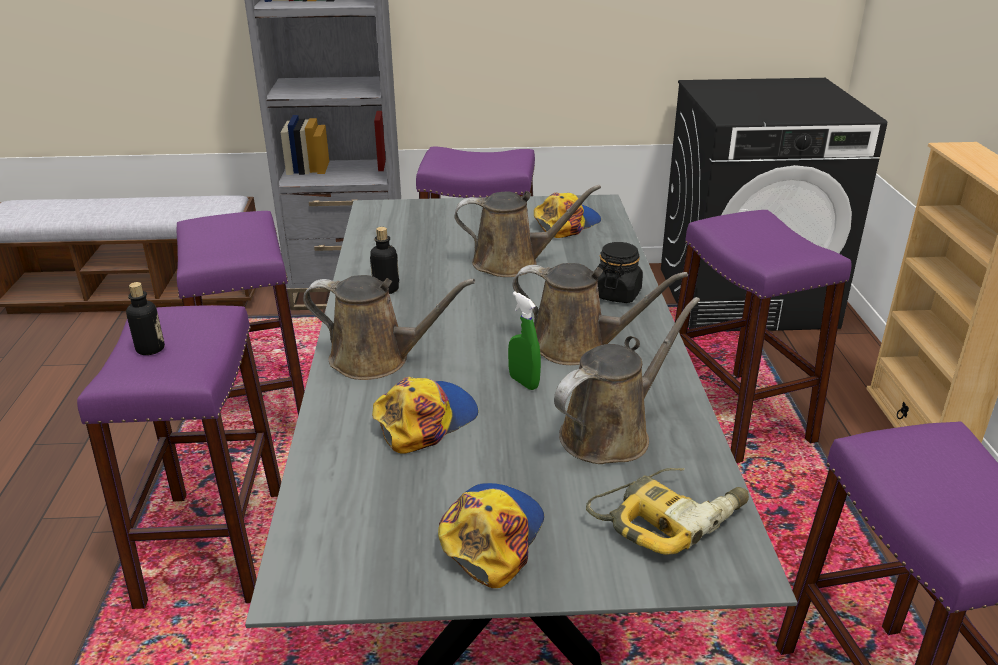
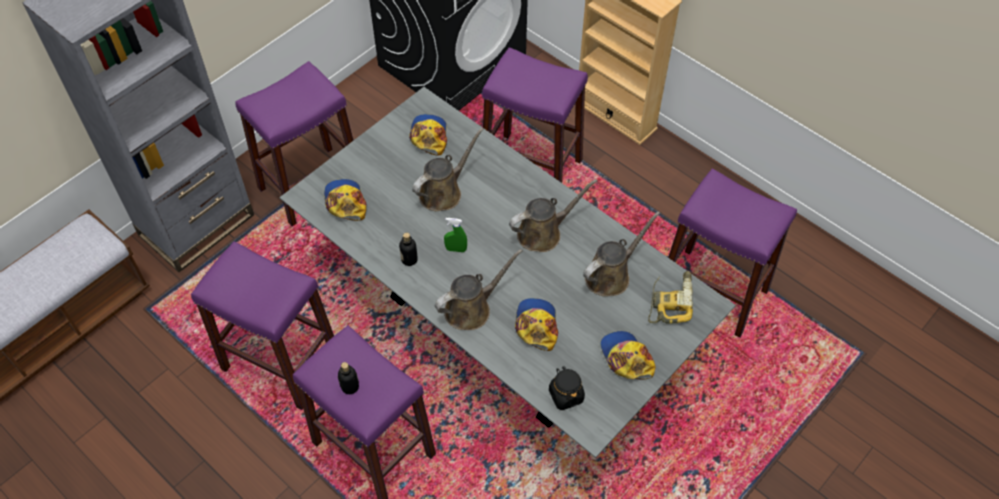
camera: 45 degrees left, 25 degrees up
green spray bottle [508,292,541,390] -> green spray bottle moved to [444,218,467,252]
brown watering can [554,297,700,464] -> brown watering can turned 45 degrees clockwise [583,211,660,296]
black jar [597,242,643,303] -> black jar moved to [549,366,585,410]
none -> cap [324,179,366,221]

